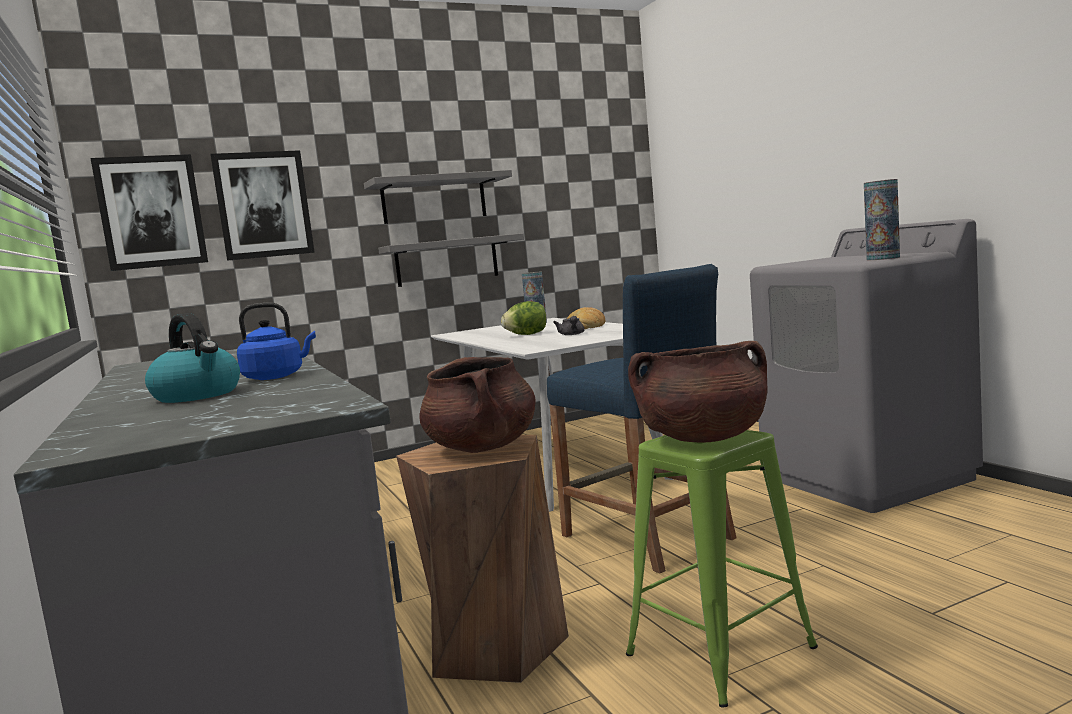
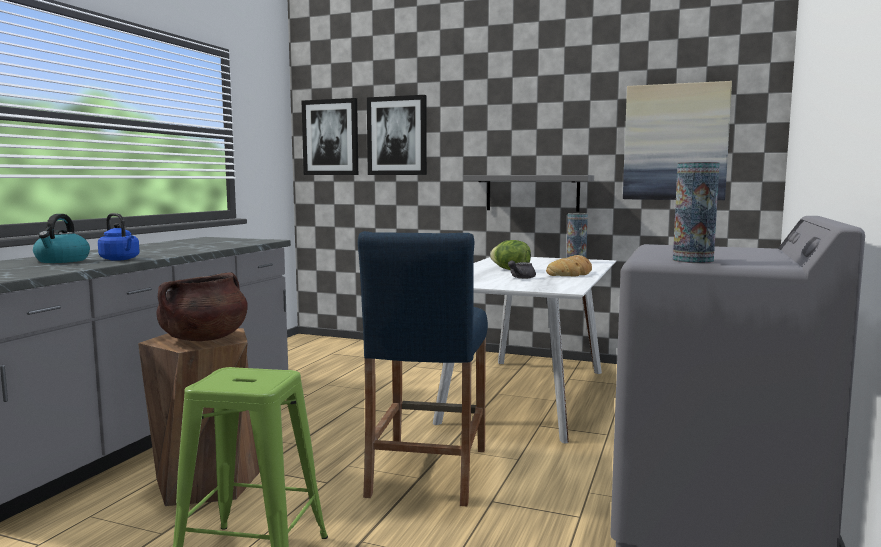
camera: 45 degrees right, 0 degrees up
grey shelf [364,170,512,224] -> none
brown cooking pot [628,341,767,442] -> none
none -> picture [623,81,732,200]

